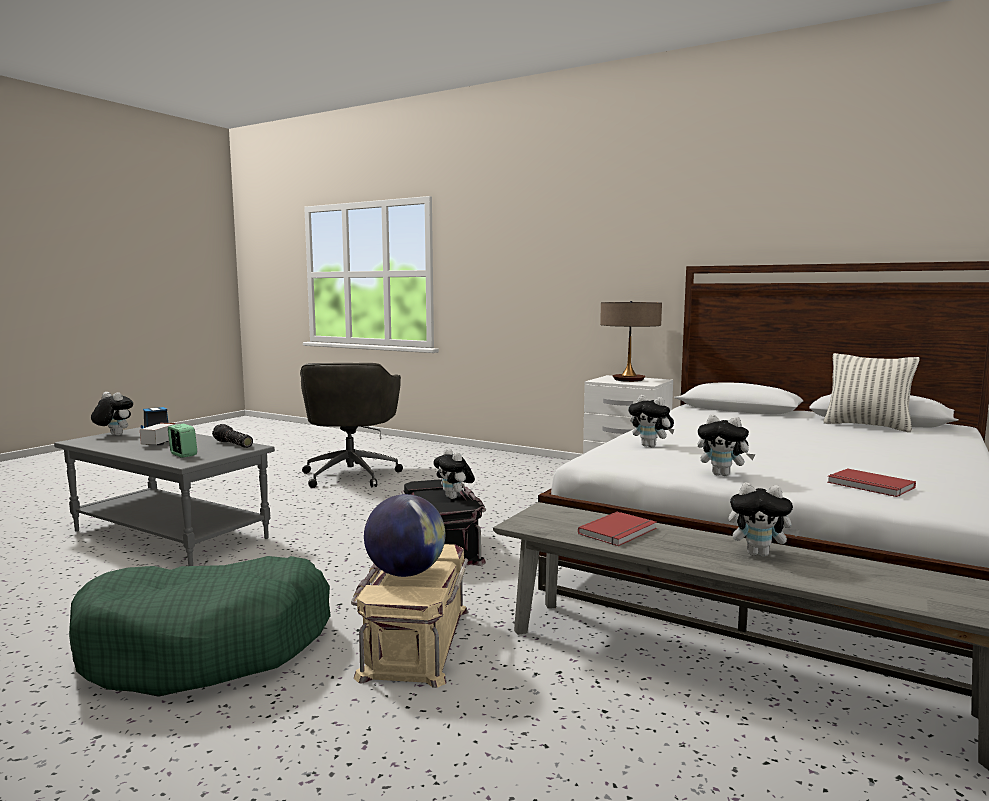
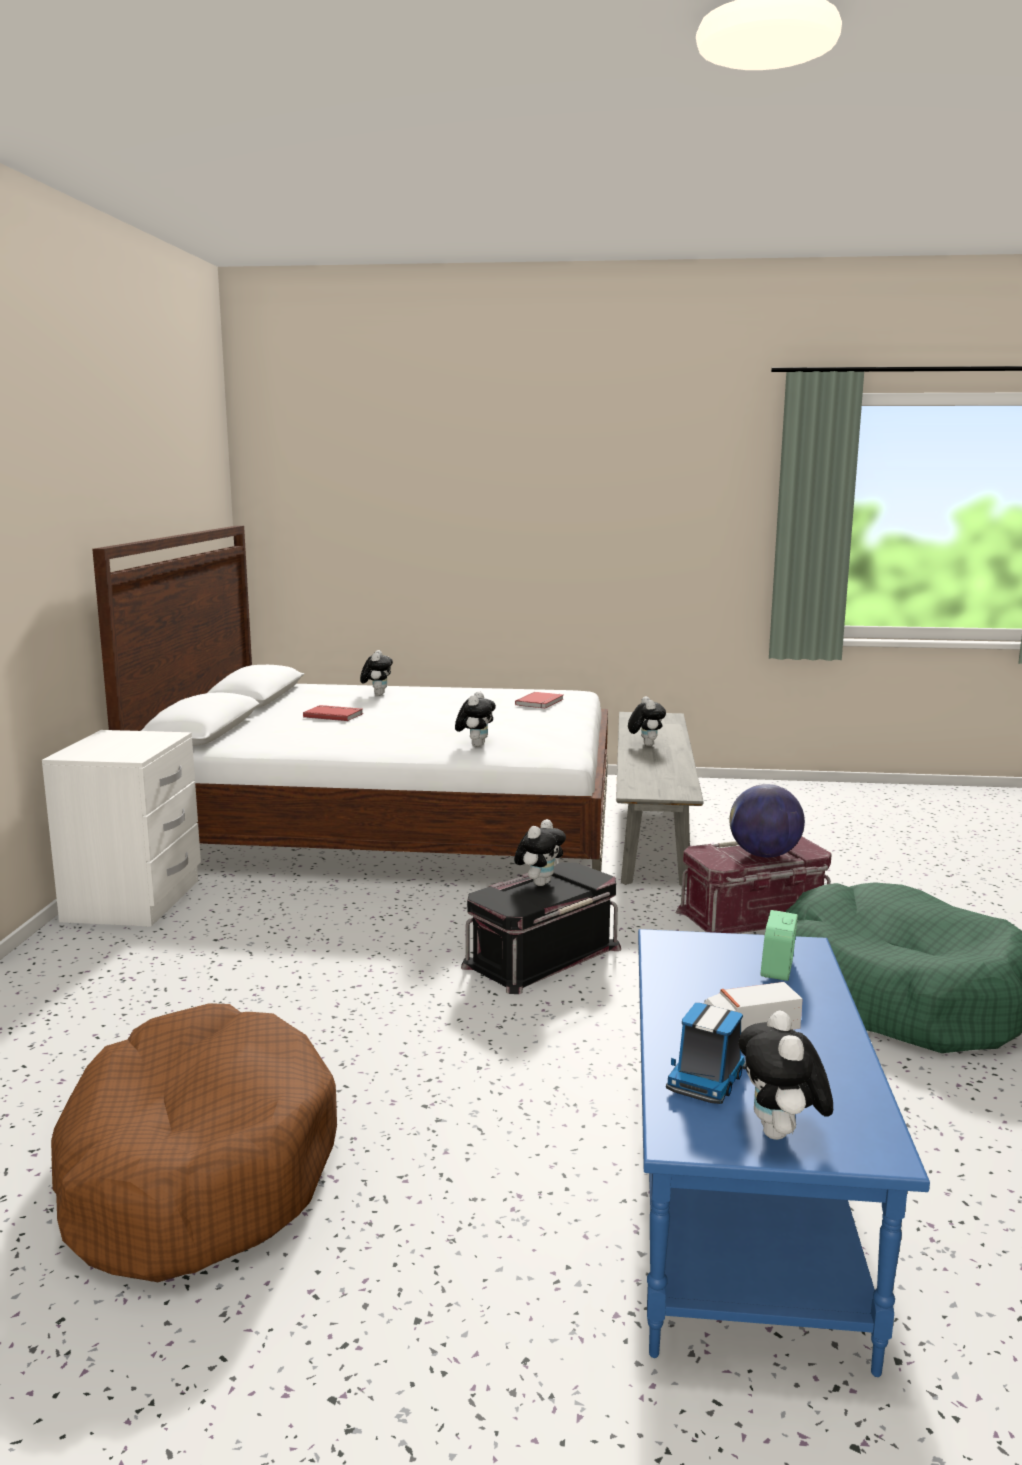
camera: 115 degrees left, 5 degrees up
grey coffee table [54,427,275,566] -> blue coffee table [638,929,930,1377]
flashlight [212,424,253,448] -> none
grey office chair [300,363,403,488] -> brown dog bed [51,1003,337,1282]
beige storage box [351,544,468,688] -> red storage box [676,836,832,934]
red book [578,512,657,546] -> red book moved to [303,705,363,721]
table lamp [600,301,662,382] -> none
plush toy [697,414,755,476] -> plush toy moved to [360,650,393,695]
pillow [823,353,919,432] -> none

